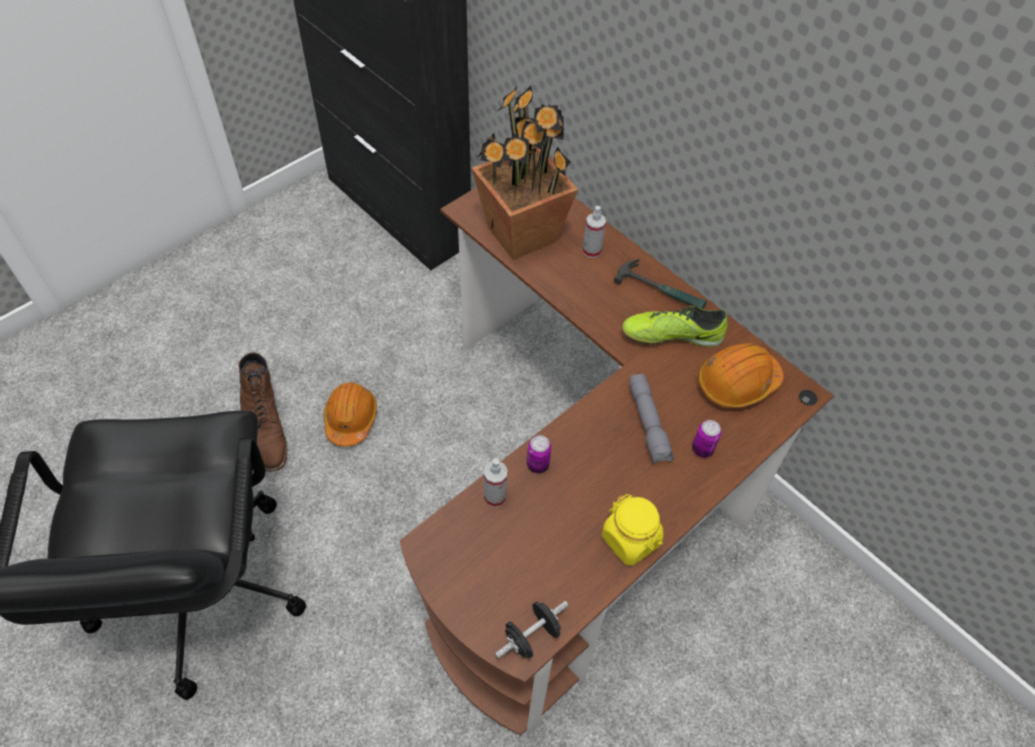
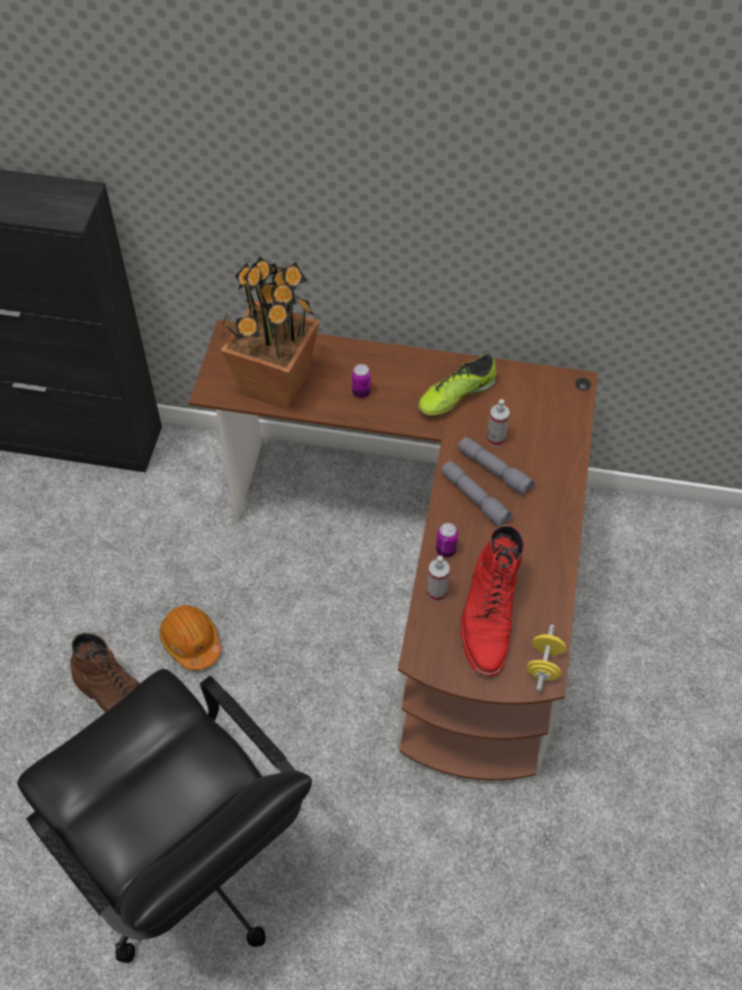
camera: 35 degrees left, 0 degrees up
black dumbbell [495,601,569,658] -> yellow dumbbell [527,624,566,691]
spray bottle [583,206,606,258] -> spray bottle moved to [487,399,510,447]
yellow jar [602,494,664,566] -> none
hammer [614,259,706,309] -> none
can [692,420,721,458] -> can moved to [352,364,371,398]
orange hard hat [698,343,784,408] -> none
none -> grey flashlight [442,460,513,527]
none -> red boot [460,524,524,676]

